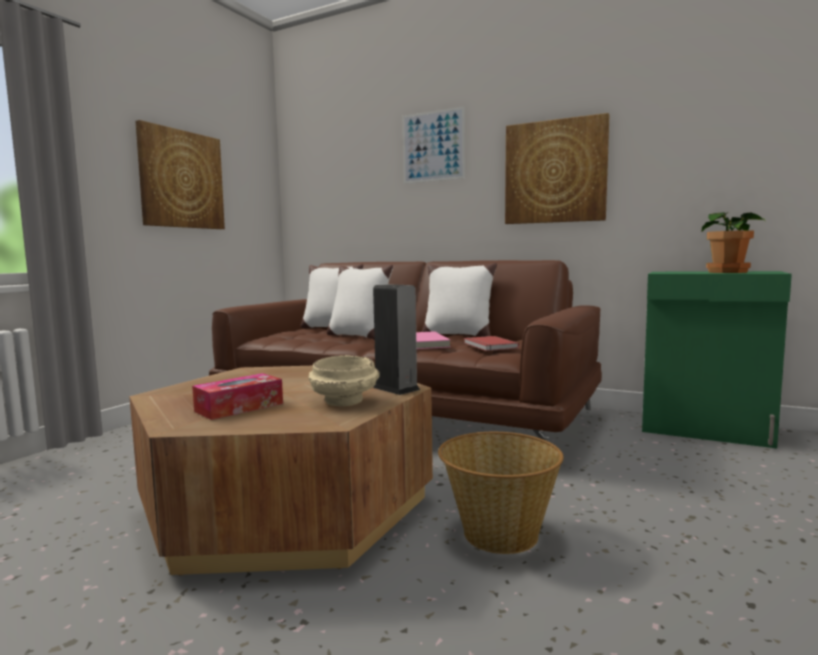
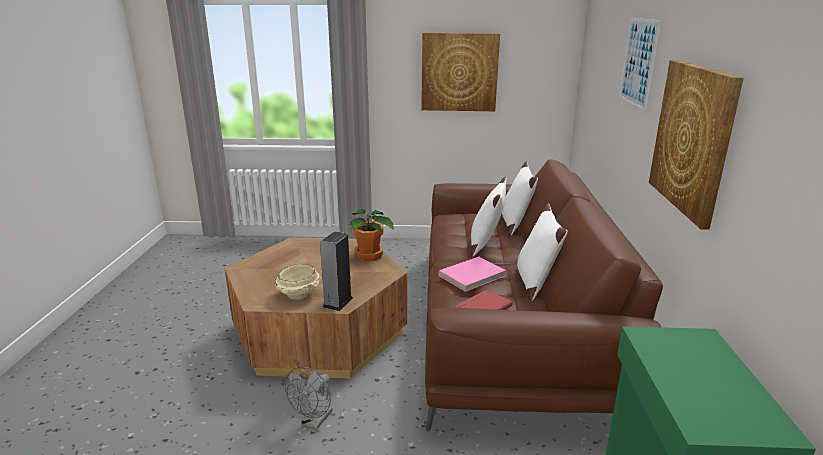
camera: 65 degrees right, 15 degrees up
tissue box [192,373,283,420] -> none
basket [438,432,564,554] -> grey fan [285,367,333,430]
potted plant [702,212,765,273] -> potted plant moved to [347,209,394,261]

